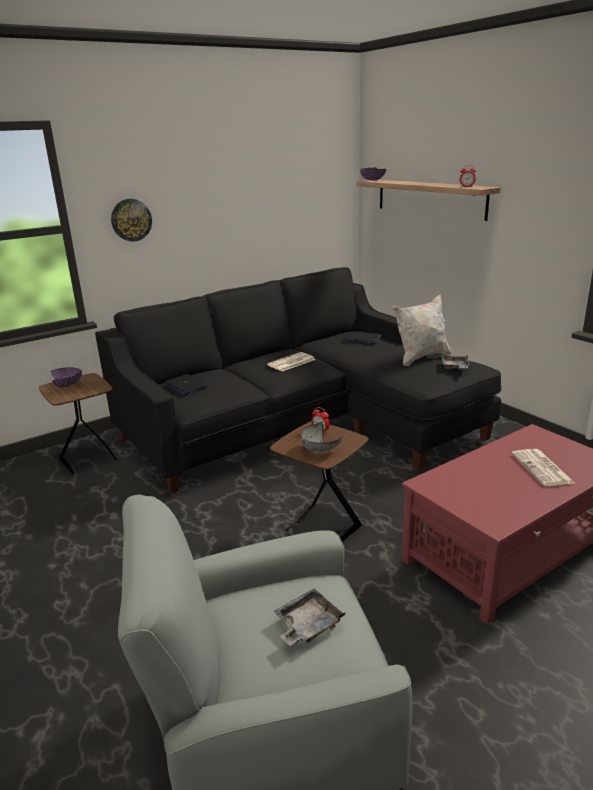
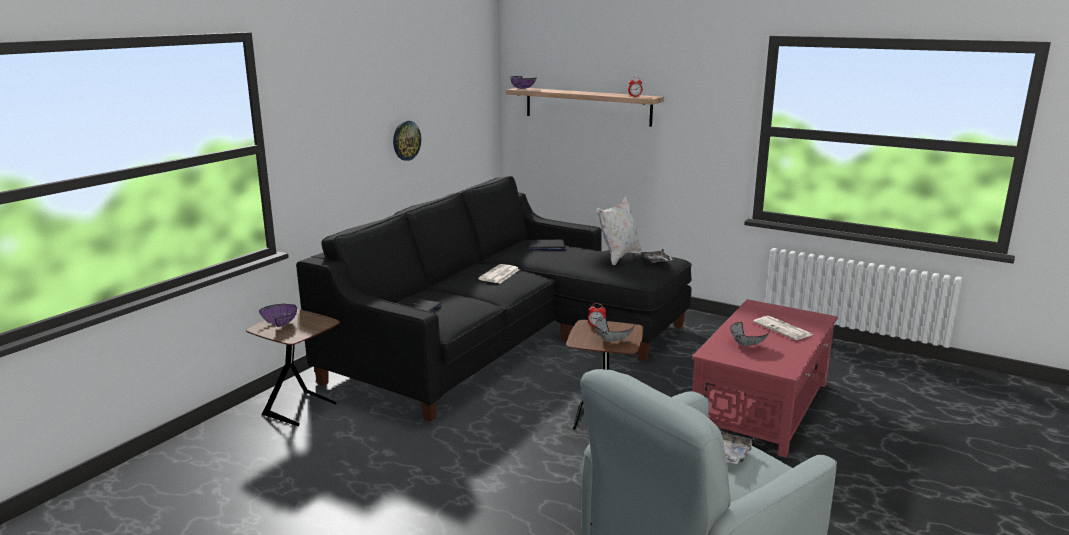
camera: 25 degrees left, 5 degrees down
wall clock [111,199,152,242] -> wall clock moved to [393,121,421,161]
none -> grey bowl [730,322,770,346]

